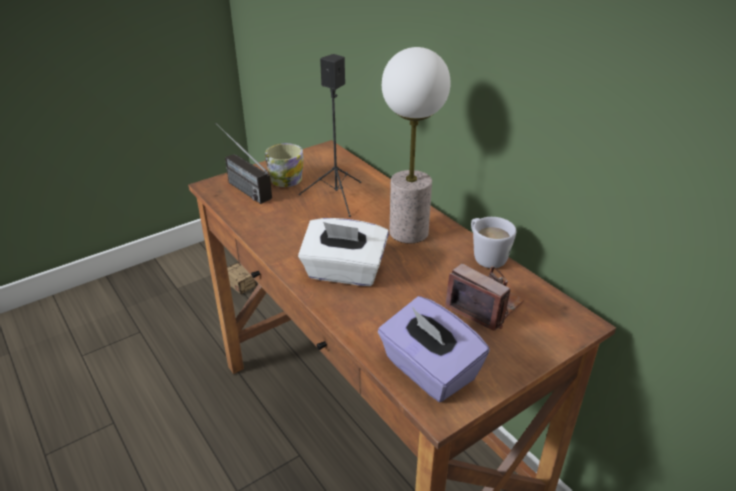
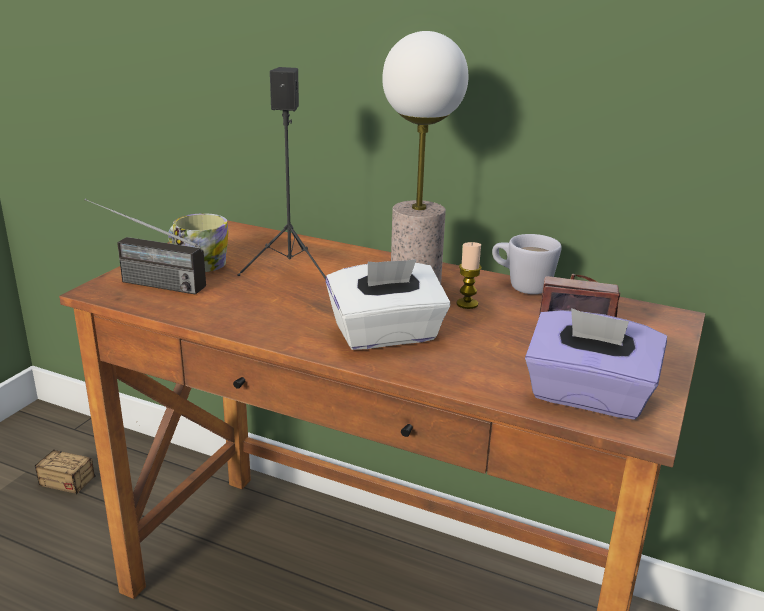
camera: 30 degrees left, 10 degrees down
none -> candle [456,242,482,309]

